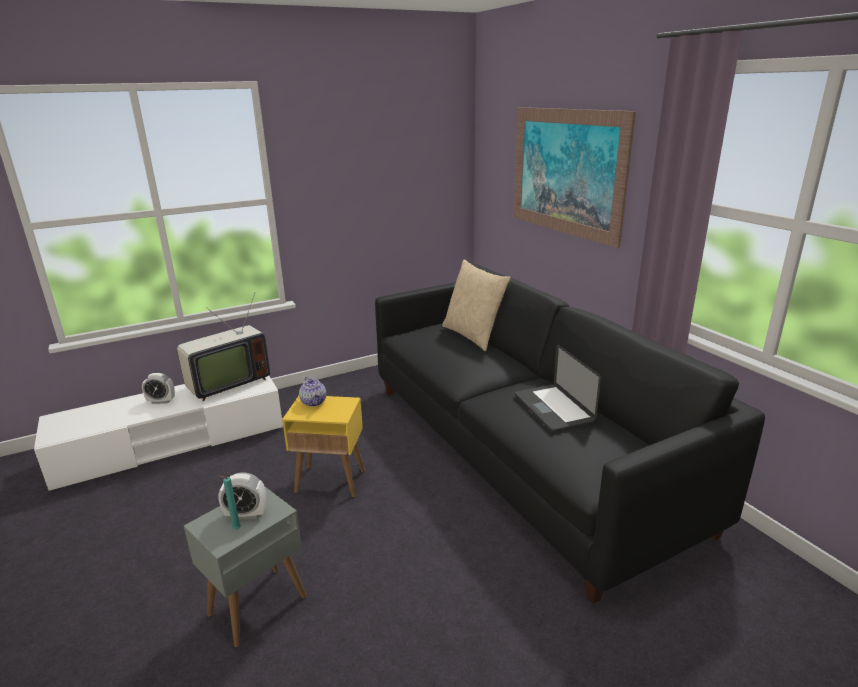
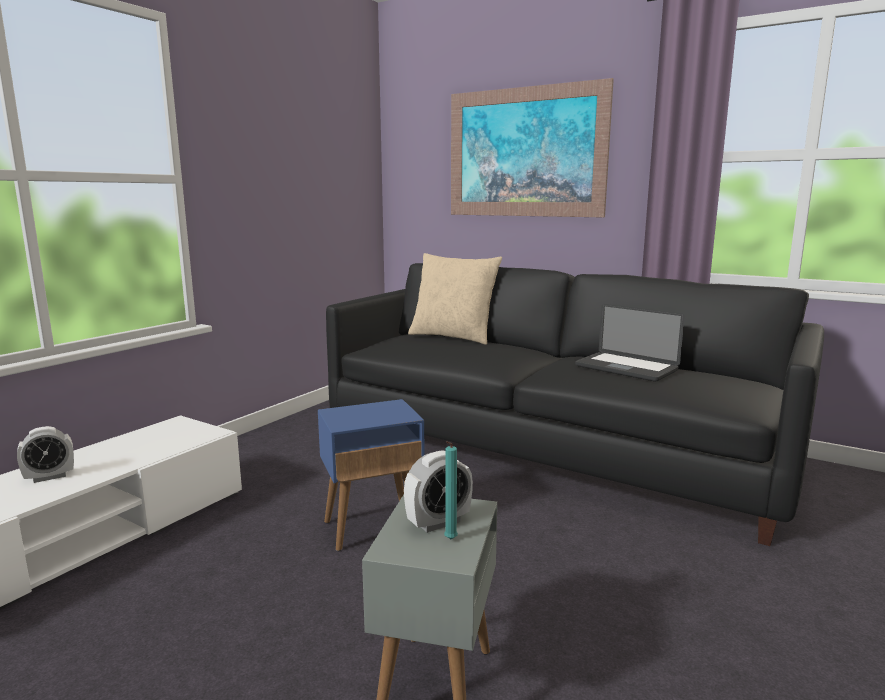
camera: 30 degrees left, 10 degrees down
television [177,293,270,401] -> none
yellow side table [282,396,365,497] -> blue side table [318,399,424,551]
teapot [299,377,326,407] -> none

